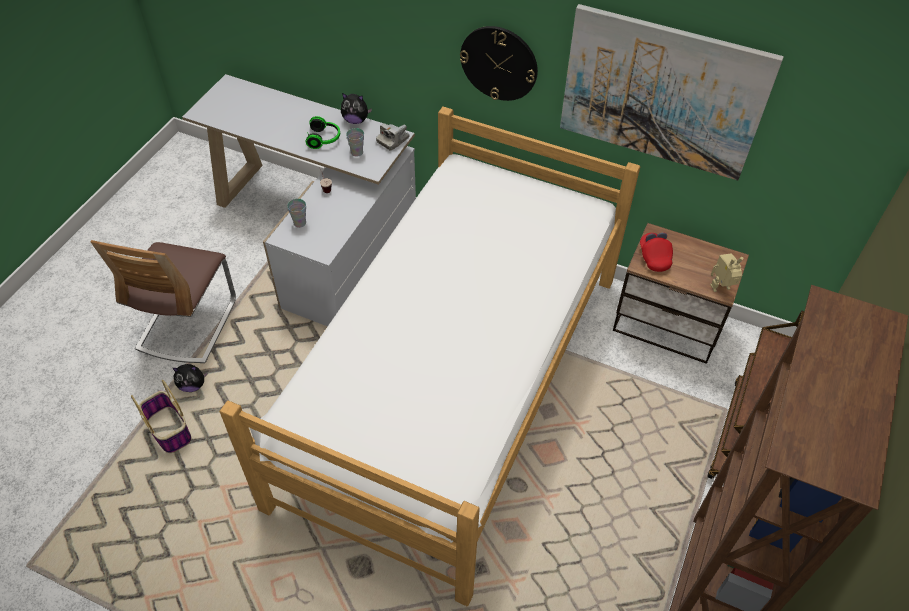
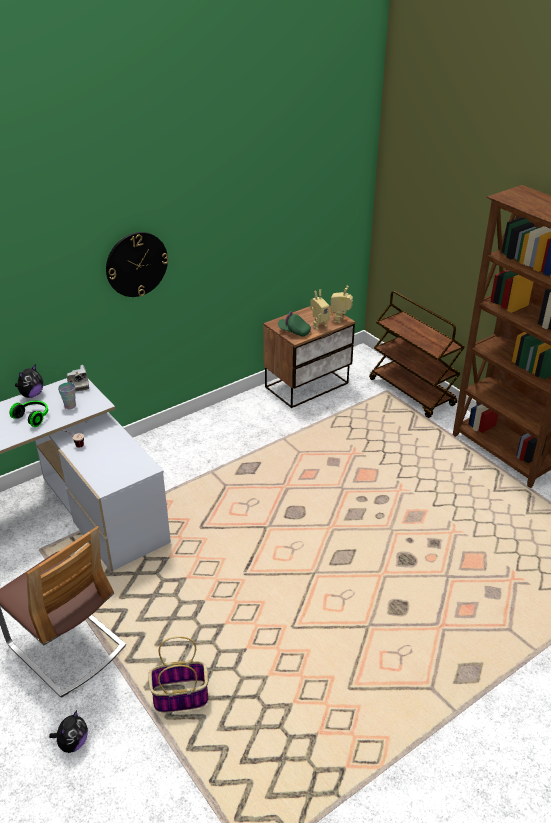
camera: 60 degrees left, 15 degrees down
plush toy [173,364,208,392] -> plush toy moved to [49,710,88,753]
bed [219,107,641,606] -> none
cup [287,199,306,228] -> none
picture [560,4,784,181] -> none
red cap [640,232,673,272] -> green cap [278,311,311,336]
none -> toy robot [310,289,330,330]

